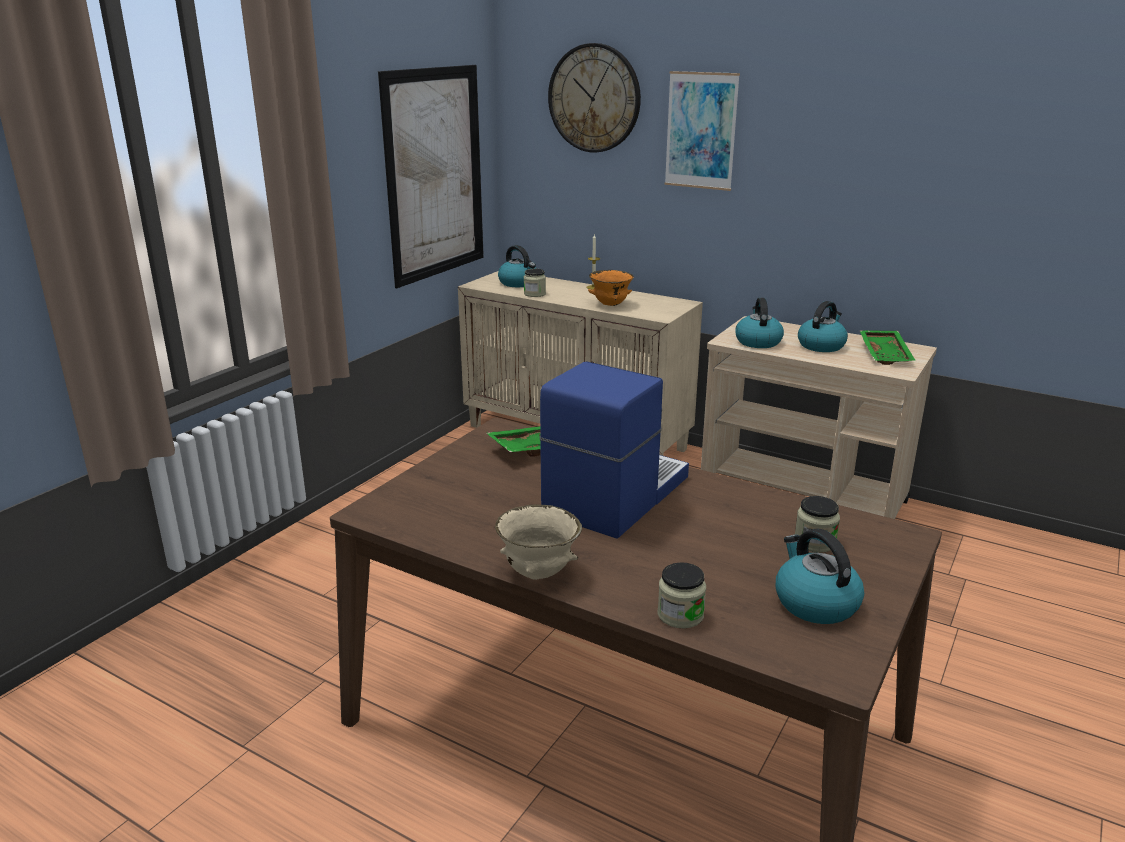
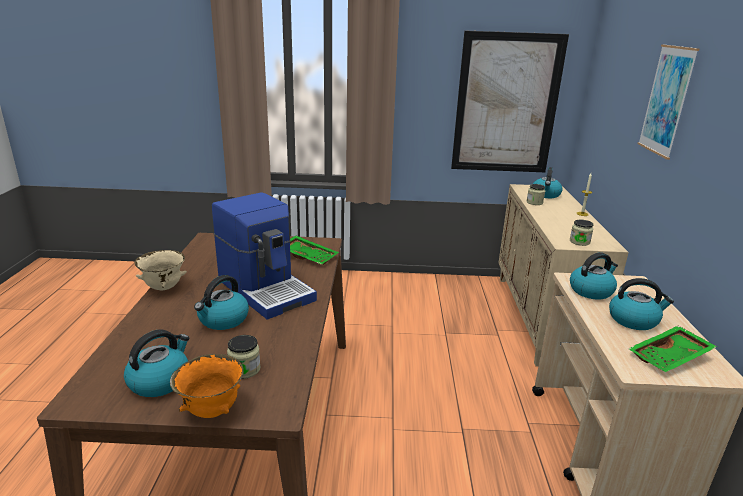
camera: 60 degrees right, 0 degrees up
coffee machine [539,361,689,539] -> coffee machine turned 45 degrees clockwise [212,192,317,320]
wall clock [548,43,641,152] -> none
orange bowl [588,270,634,306] -> orange bowl moved to [170,354,244,418]
jar [657,562,706,628] -> jar moved to [570,220,594,246]
none -> kettle [194,275,249,330]

